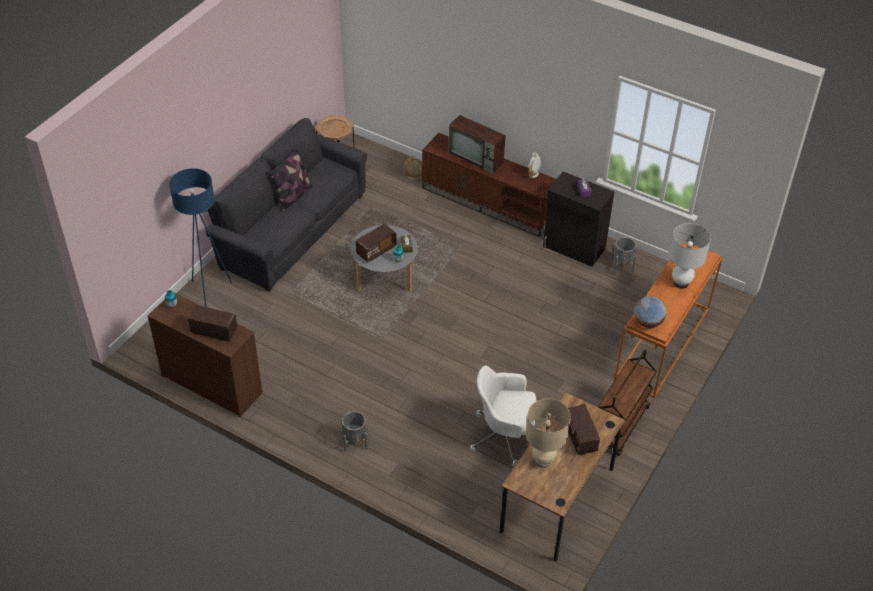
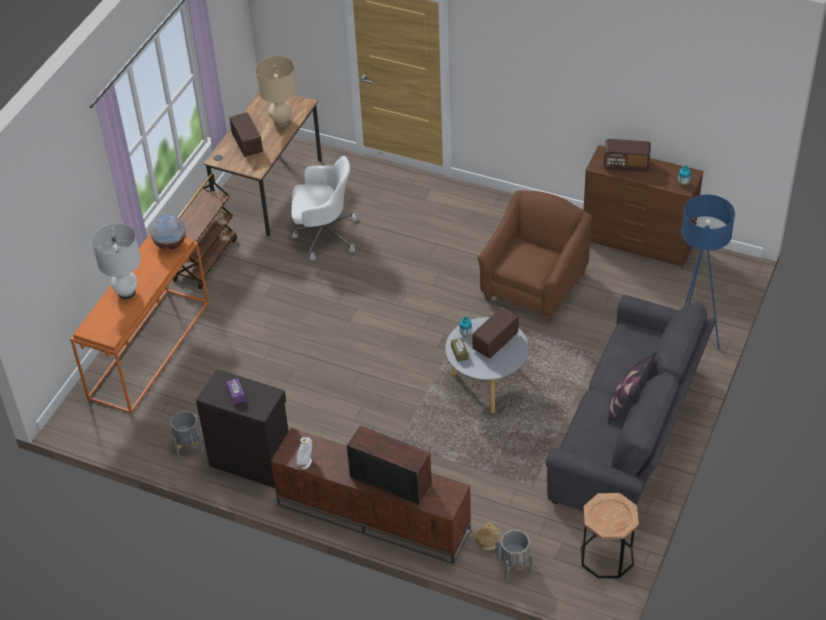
camera: 175 degrees right, 0 degrees up
grey planter [341,411,368,452] -> grey planter moved to [497,530,533,580]
none -> brown armchair [478,190,592,322]

